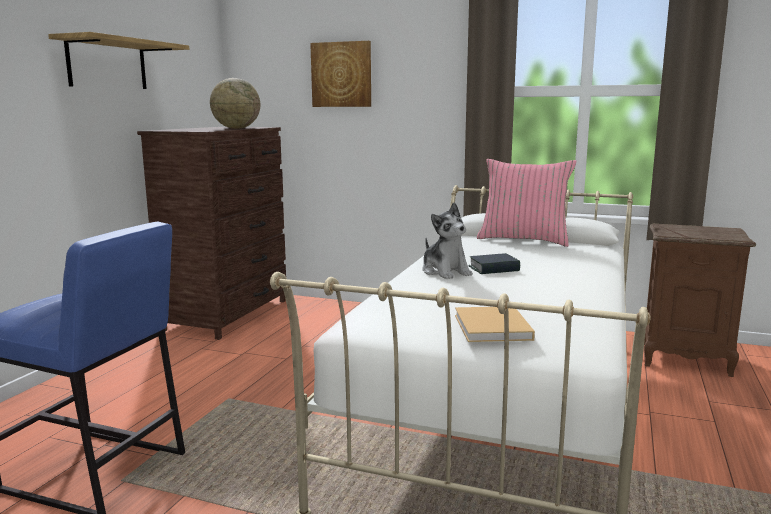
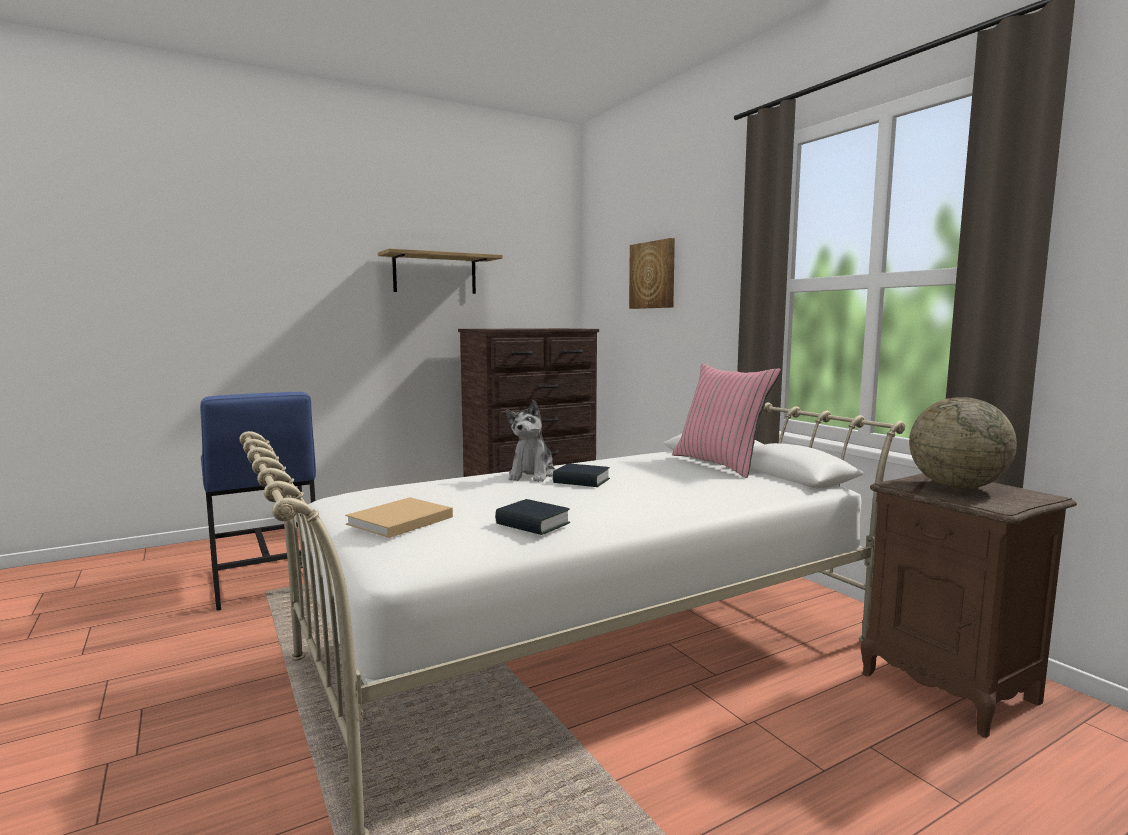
camera: 40 degrees right, 5 degrees down
globe [210,78,260,129] -> globe moved to [909,397,1017,489]
none -> book [495,499,570,535]

